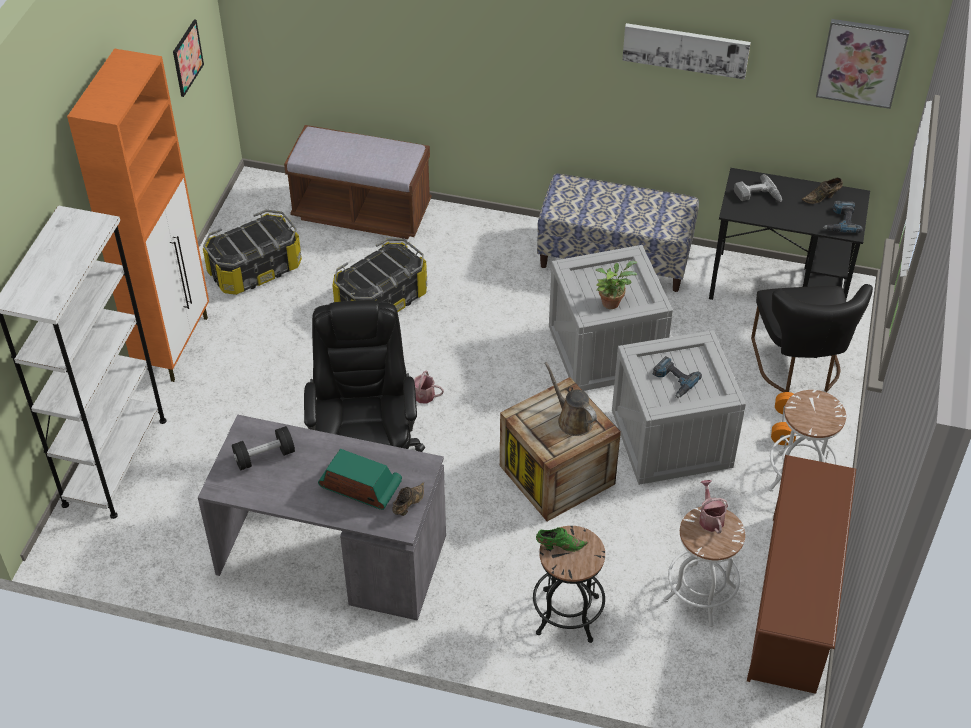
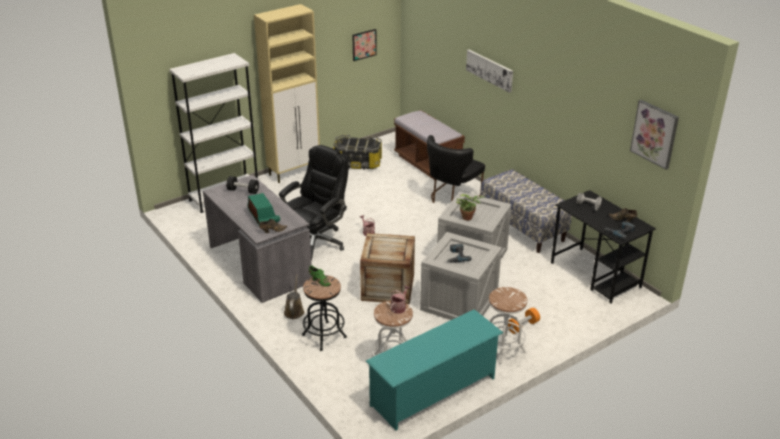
camera: 40 degrees right, 15 degrees down
orange cabinet [67,49,209,382] -> beige cabinet [254,4,320,183]
storage box [332,238,427,312] -> none
brown watering can [545,362,597,436] -> brown watering can moved to [284,274,304,319]
picture [622,23,751,80] -> picture moved to [466,49,513,93]
brown shoe rack [747,455,856,694] -> turquoise shoe rack [366,309,503,431]
black chair [751,284,873,392] -> black chair moved to [427,135,485,203]

